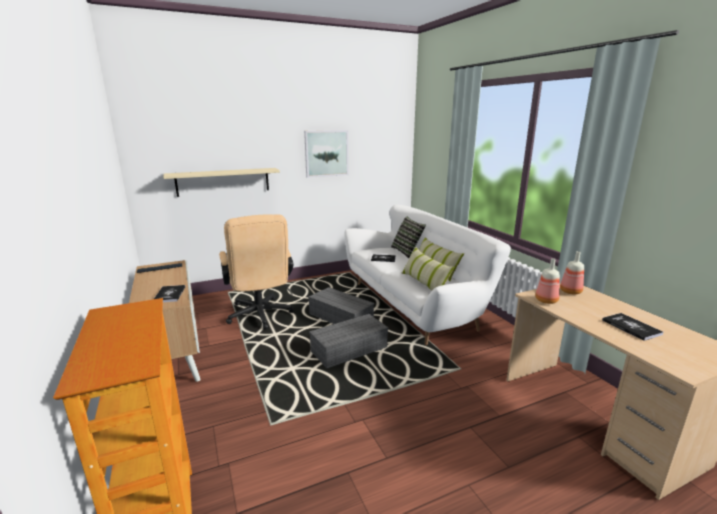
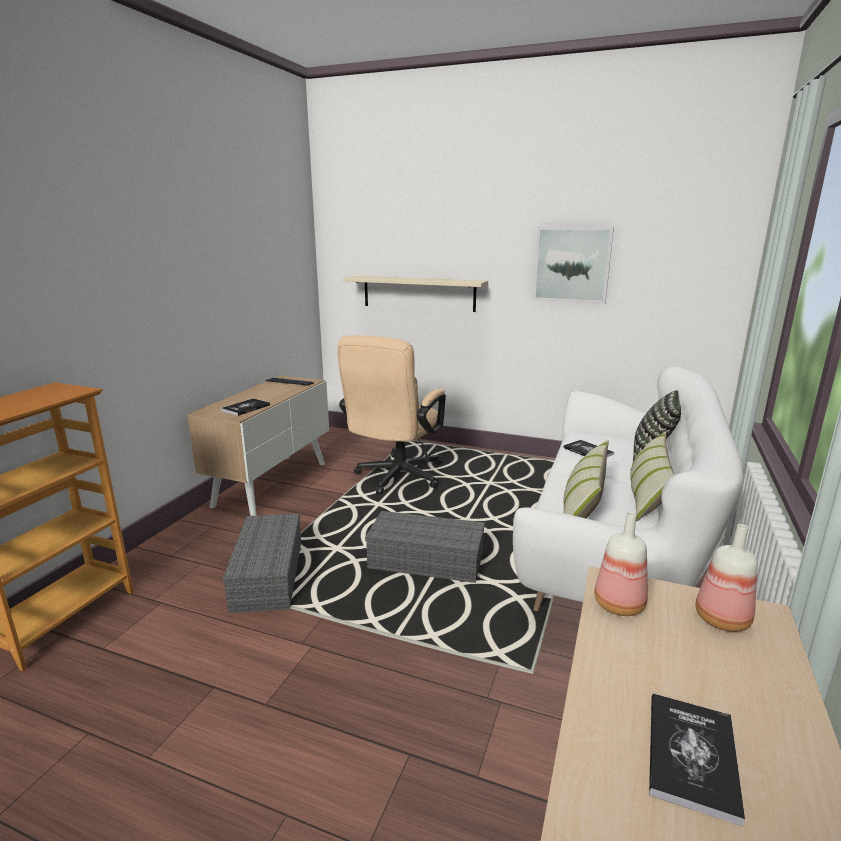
camera: 45 degrees right, 0 degrees up
grey storage box [308,287,374,324] -> grey storage box moved to [223,513,301,613]

